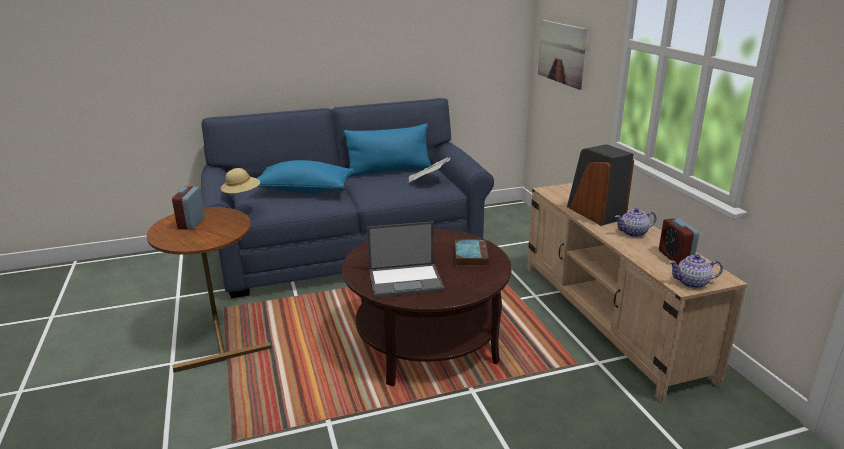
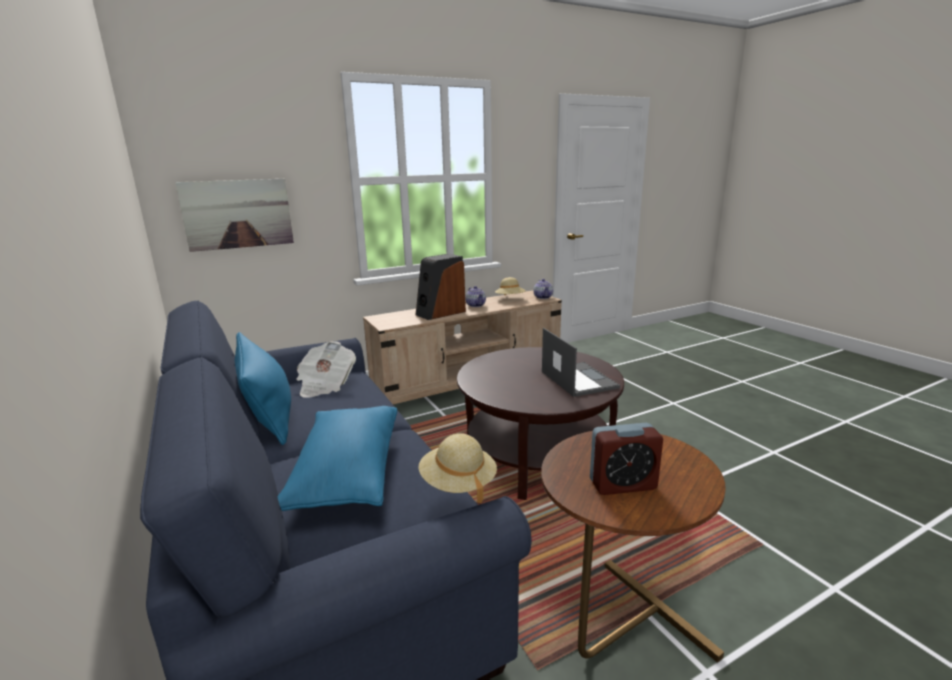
camera: 100 degrees left, 5 degrees down
book [455,240,489,266] -> none
alarm clock [659,218,699,265] -> beige hat [495,277,526,295]

